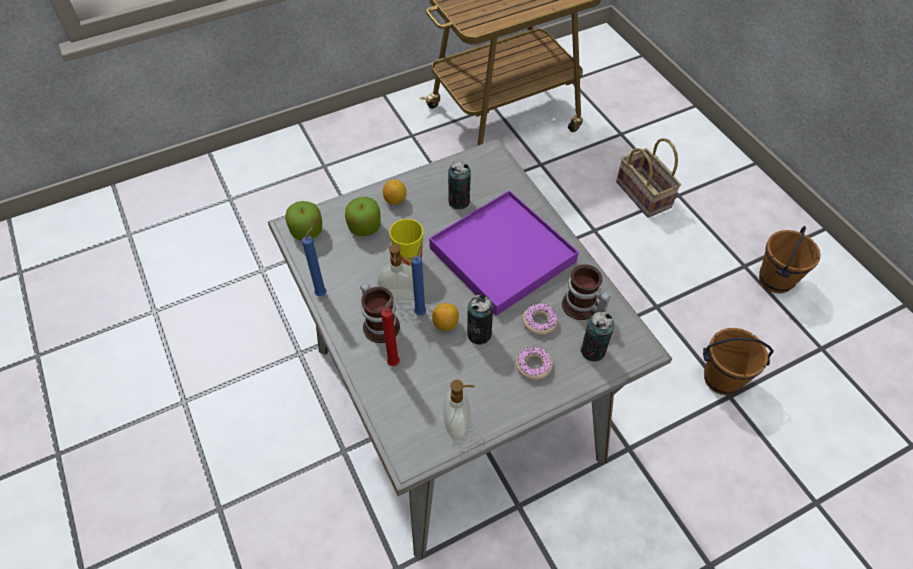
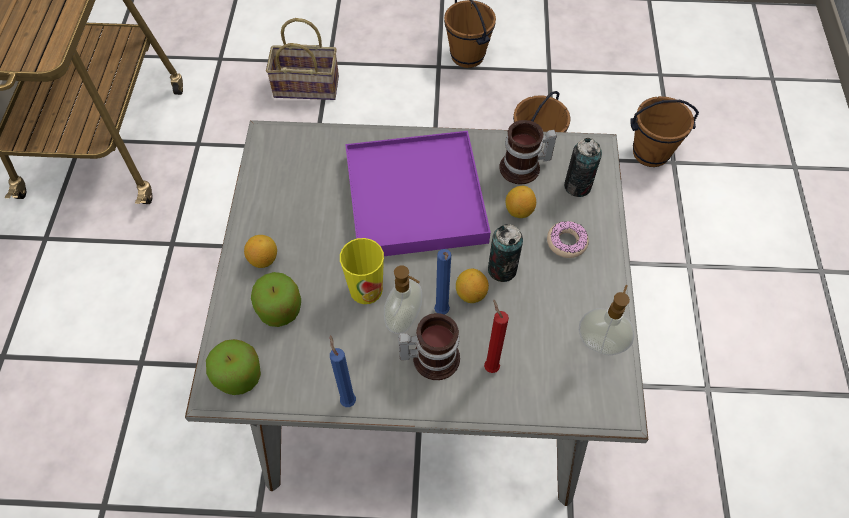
camera: 60 degrees left, 5 degrees up
can [448,161,471,210] -> none
donut [522,303,558,335] -> lemon [506,186,536,218]
none -> brown bucket [630,96,699,167]

